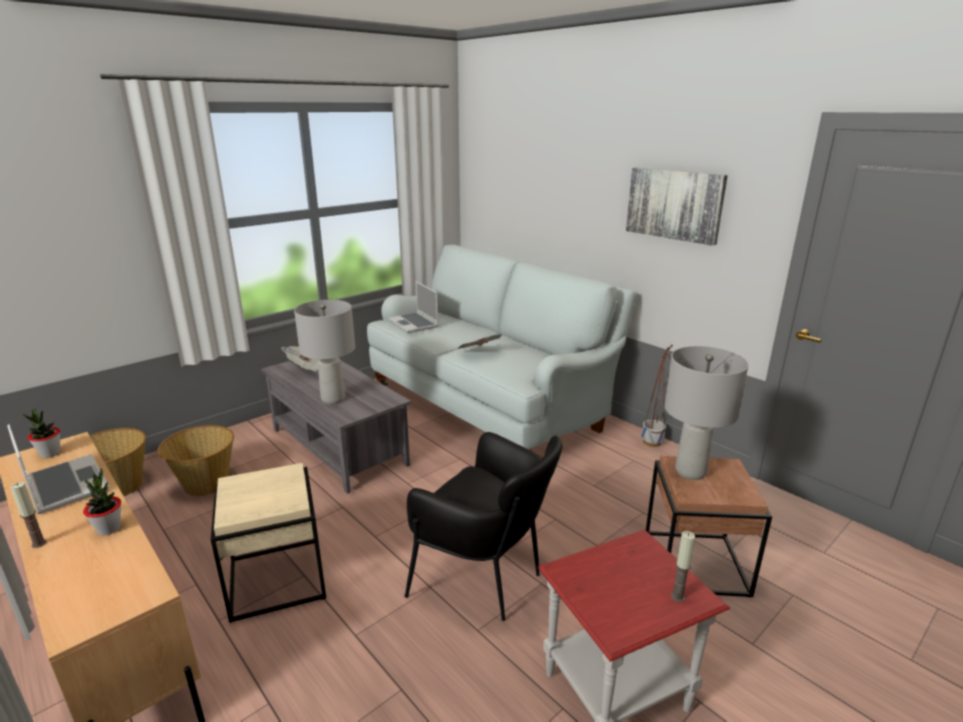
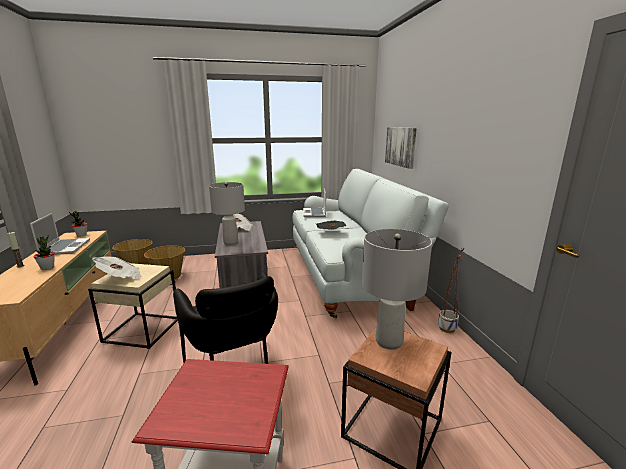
camera: 30 degrees right, 5 degrees down
picture [626,168,728,246] -> picture moved to [385,127,417,169]
candle [671,531,695,602] -> none
none -> newspaper [92,256,142,279]

